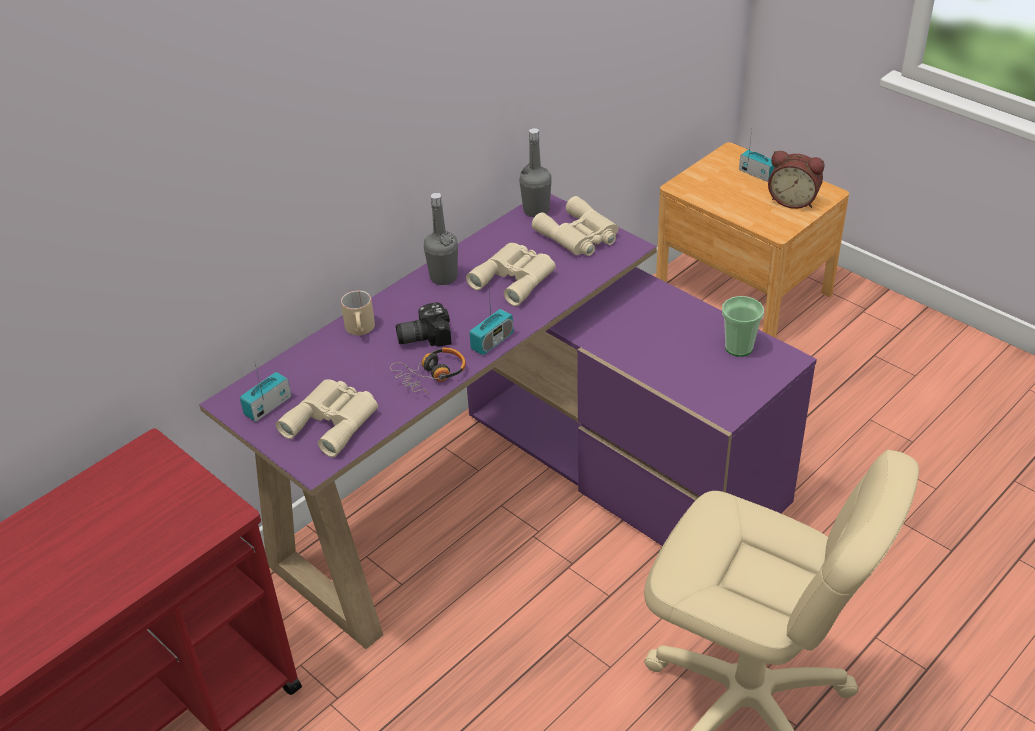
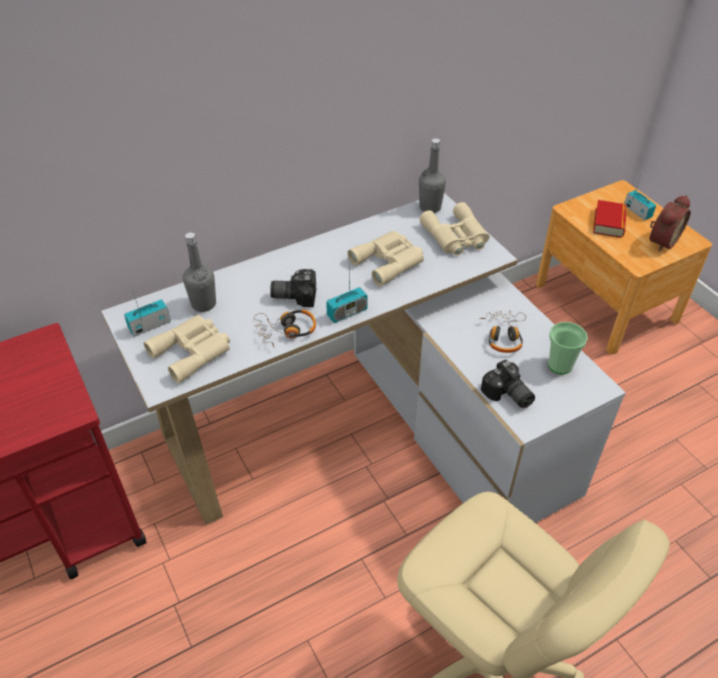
camera: 15 degrees right, 5 degrees up
purple desk [199,194,817,649] -> white desk [101,193,626,525]
beige mug [341,290,375,335] -> none
grey bottle [424,193,458,285] -> grey bottle moved to [183,232,216,312]
alarm clock [768,151,825,209] -> alarm clock turned 90 degrees counterclockwise [650,195,691,252]
none -> headphones [479,311,526,353]
none -> camera [481,360,535,408]
none -> book [593,200,627,238]

